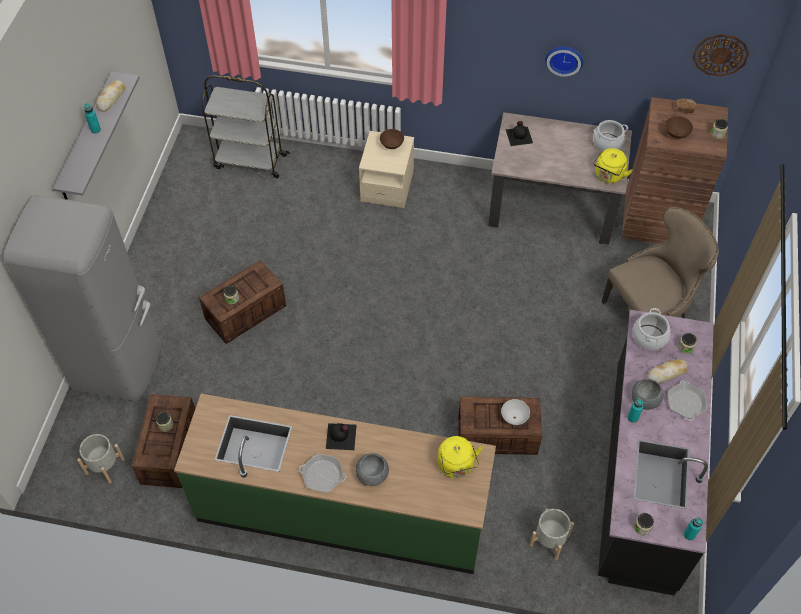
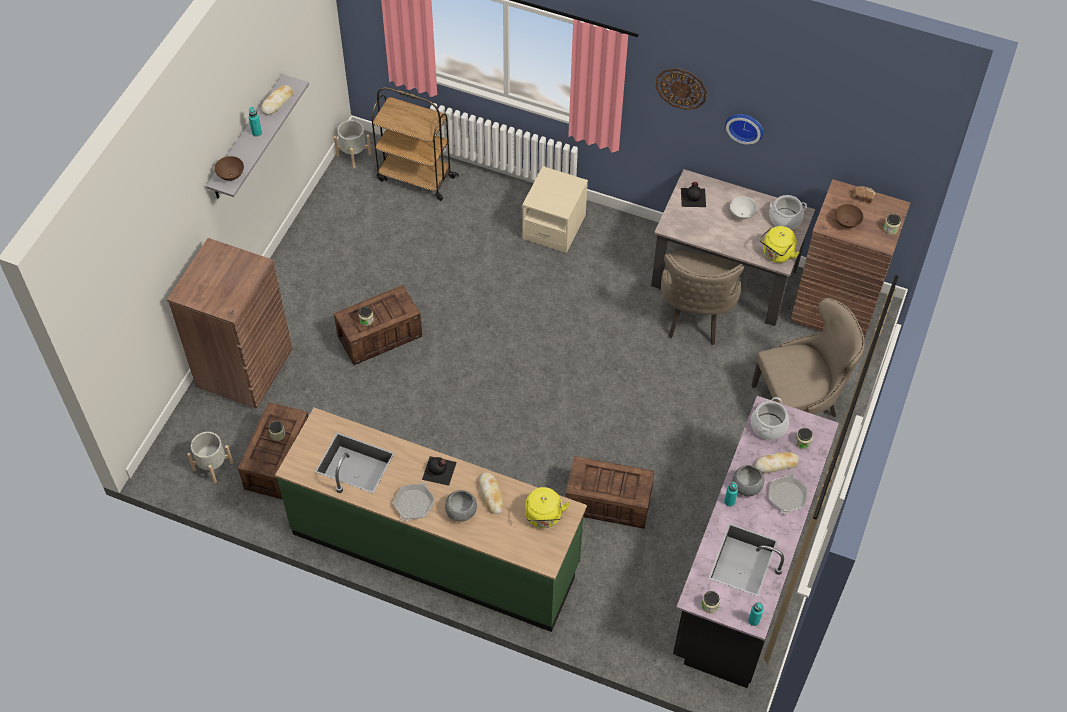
camera: 10 degrees right, 0 degrees up
grey fridge [4,195,161,401] -> brown dresser [167,238,293,408]
grey cart [202,75,290,179] -> brown cart [372,87,459,201]
frying pan [299,454,346,492] -> frying pan turned 90 degrees clockwise [393,482,435,521]
brown bowl [380,129,404,149] -> brown bowl moved to [214,156,244,181]
white bowl [501,399,530,425] -> white bowl moved to [730,196,757,219]
grey planter [530,508,574,560] -> grey planter moved to [334,120,372,168]
wall clock [693,34,749,76] -> wall clock moved to [655,68,707,110]
none -> bread [479,473,503,514]
none -> beige chair [661,250,744,345]

